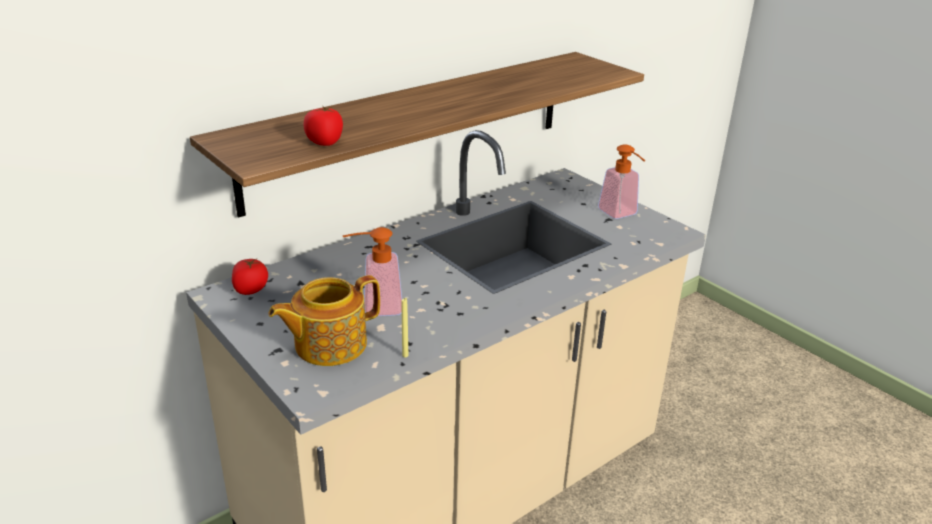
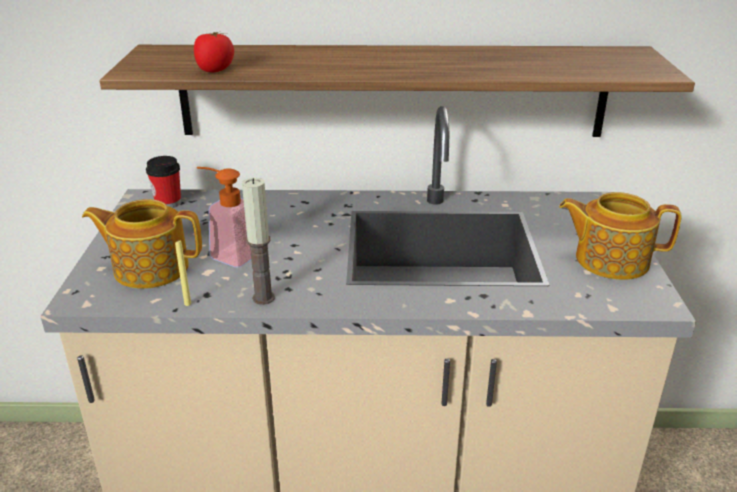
camera: 40 degrees right, 0 degrees up
tomato [232,259,268,295] -> cup [146,156,181,208]
soap dispenser [598,144,645,219] -> teapot [559,192,681,280]
none -> candle [242,178,275,305]

